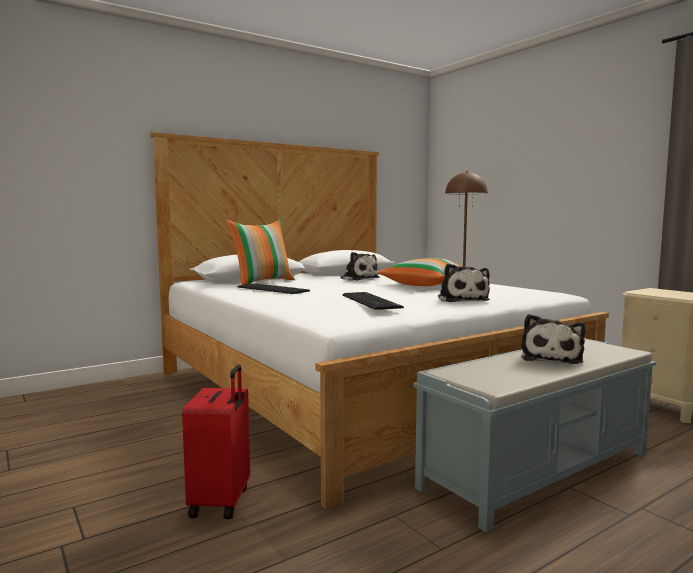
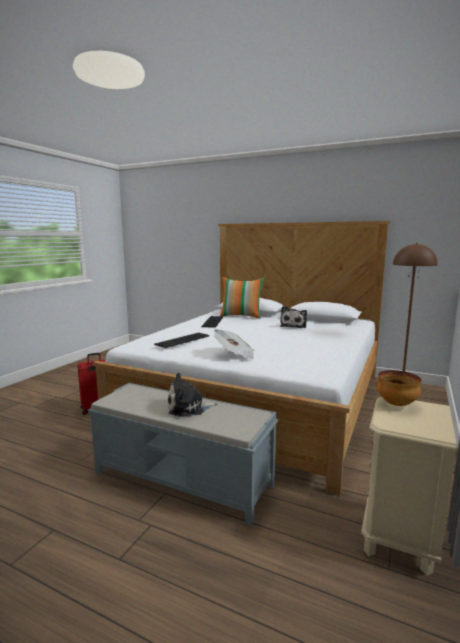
camera: 60 degrees right, 5 degrees up
pillow [377,258,460,286] -> none
plush toy [438,263,490,302] -> newspaper [214,329,254,359]
none -> bowl [377,370,422,406]

